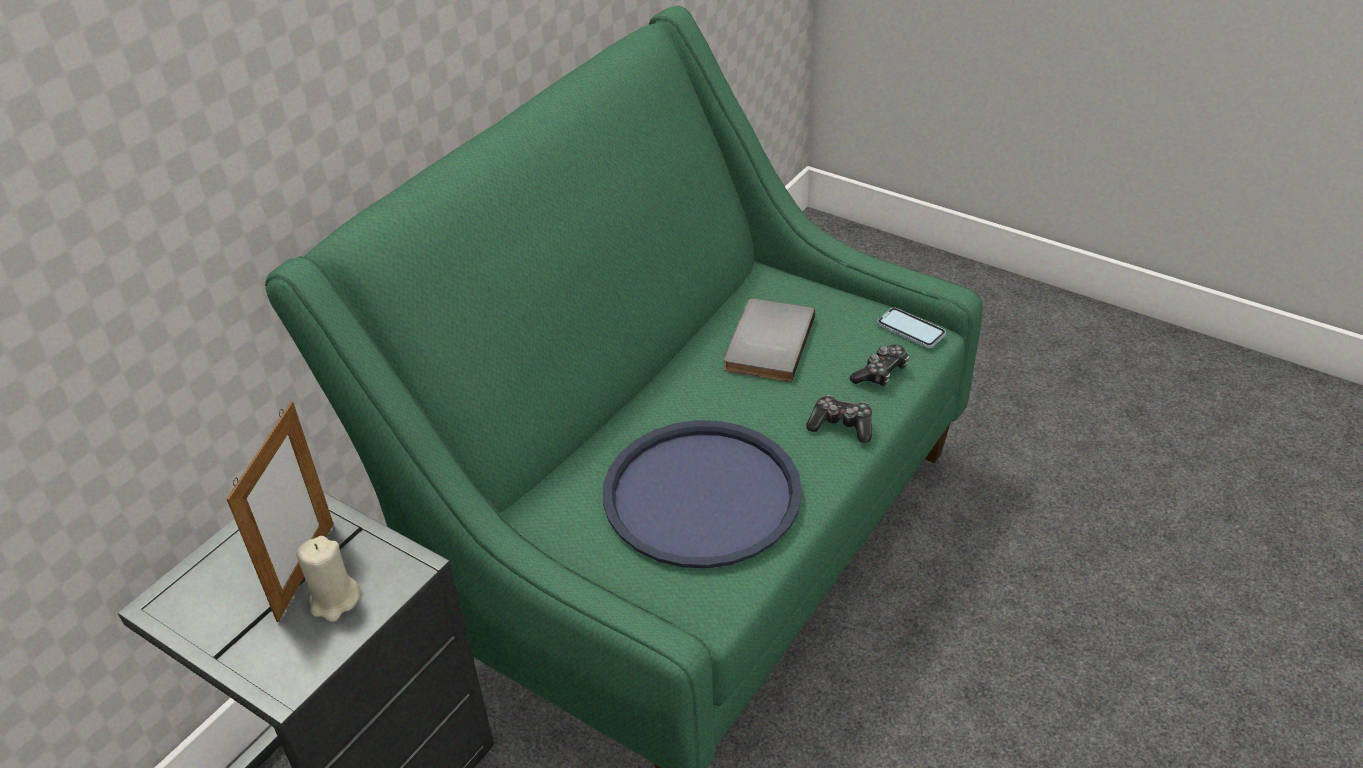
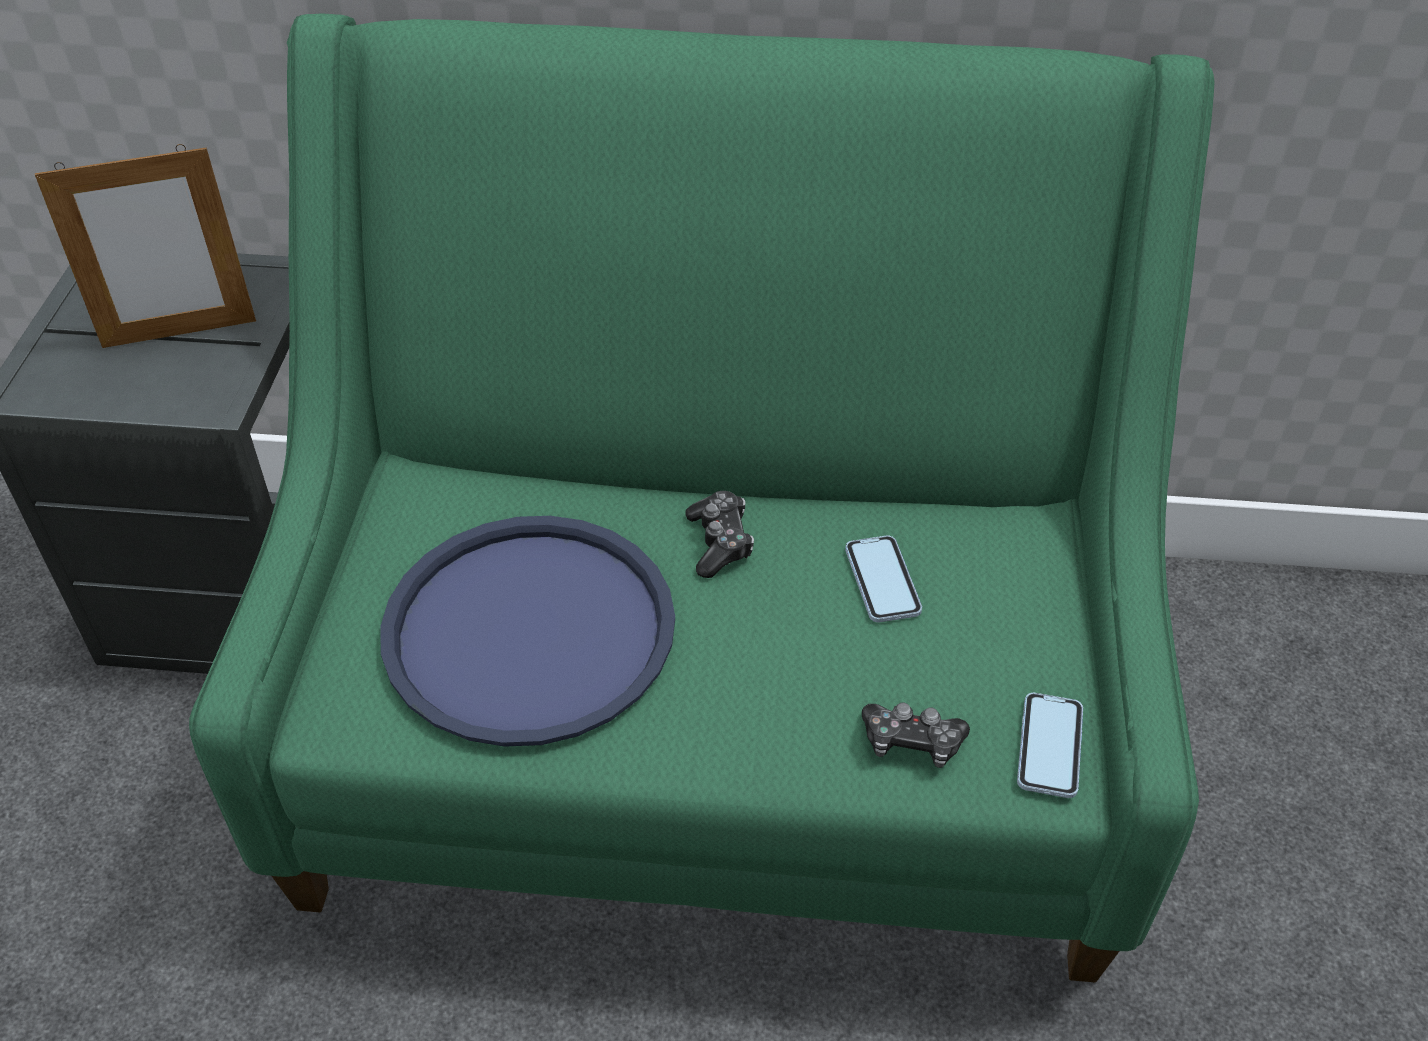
camera: 60 degrees right, 5 degrees up
beige candle [296,536,360,622] -> none
grey book [724,299,815,383] -> phone [845,535,922,622]
game controller [806,395,872,443] -> game controller moved to [685,491,754,578]

